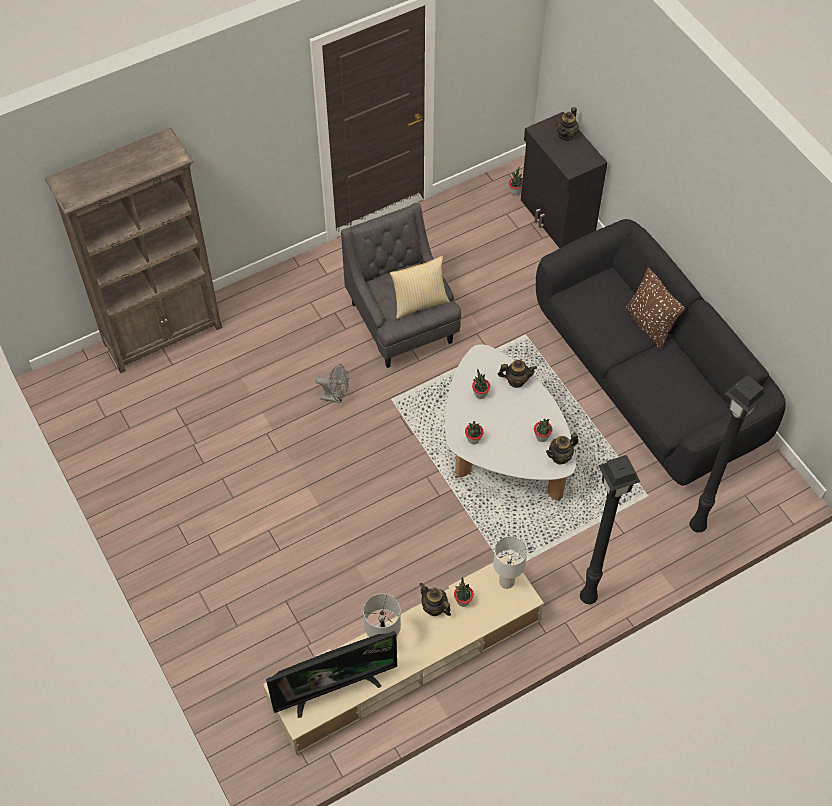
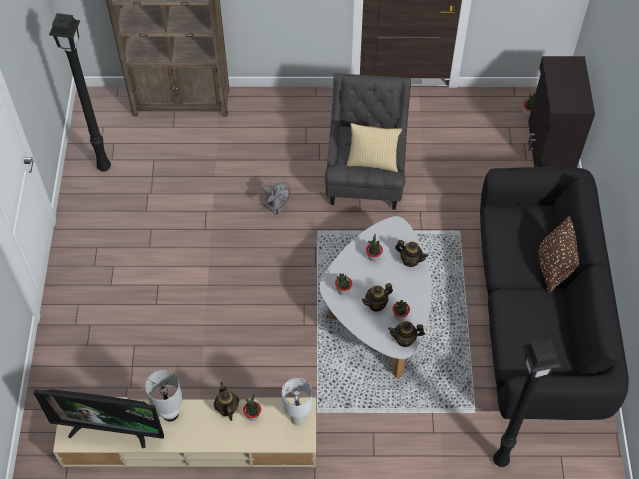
camera: 30 degrees right, 0 degrees up
teapot [556,107,579,142] -> teapot moved to [362,283,393,312]
black floor lamp [580,455,640,604] -> black floor lamp moved to [49,13,111,172]

